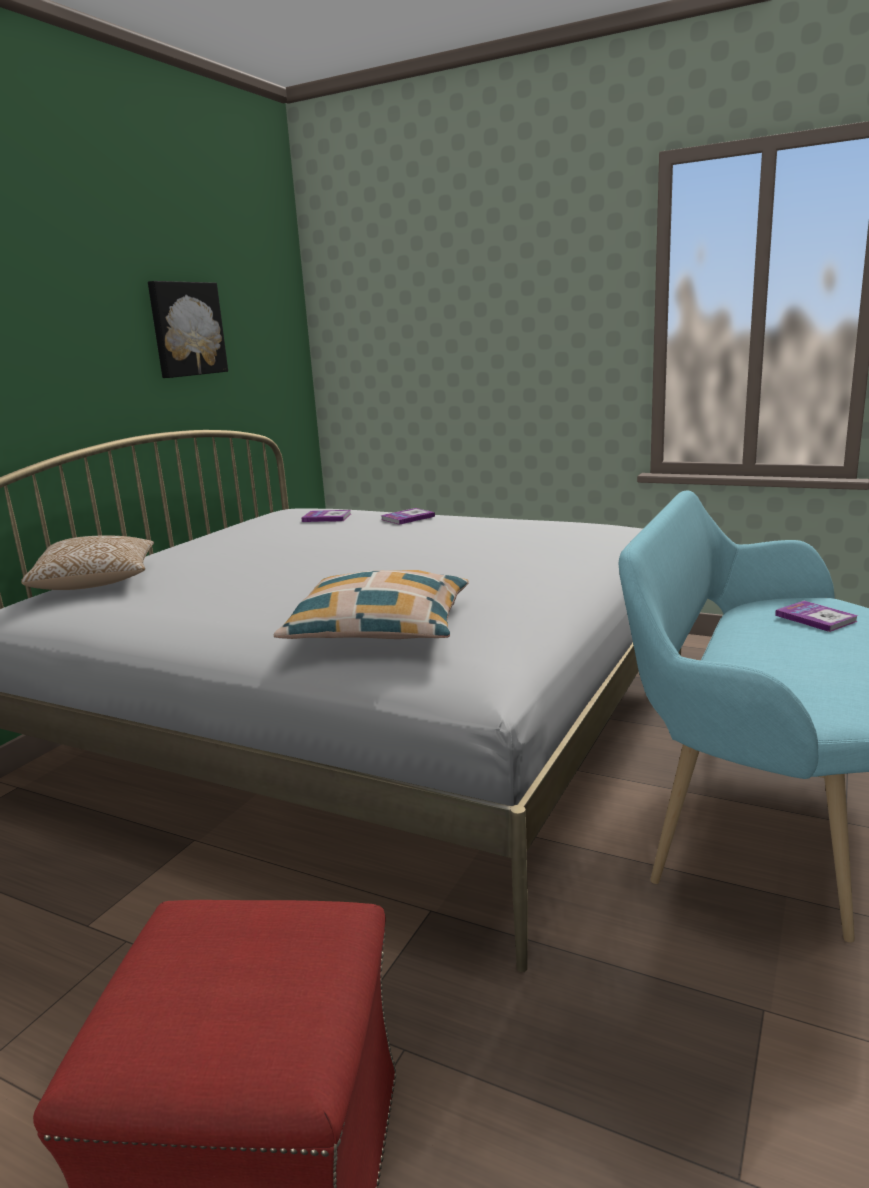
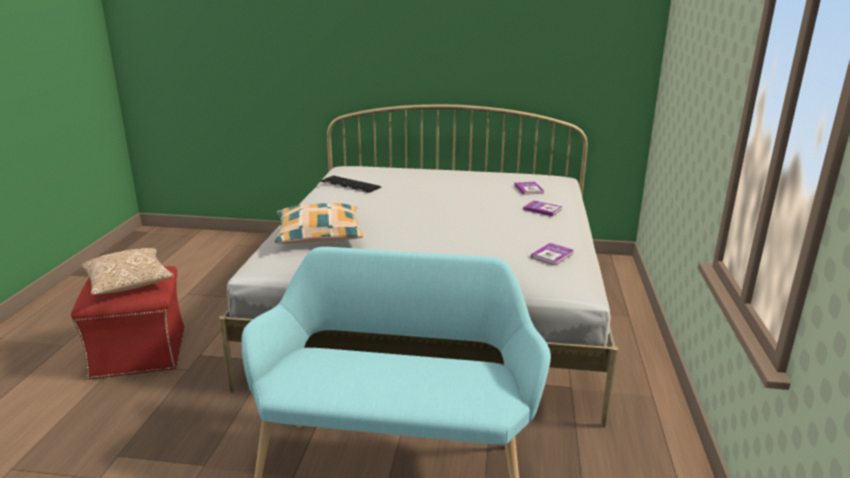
camera: 70 degrees right, 5 degrees up
pillow [21,535,154,590] -> pillow moved to [82,248,174,295]
picture [148,281,228,378] -> none
book [775,601,858,632] -> book moved to [531,243,574,266]
none -> keyboard [321,175,381,193]

